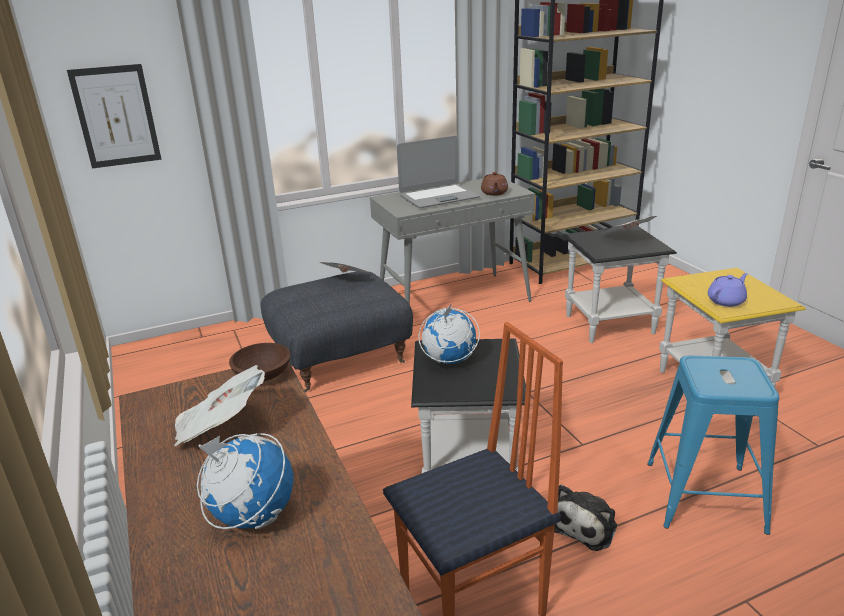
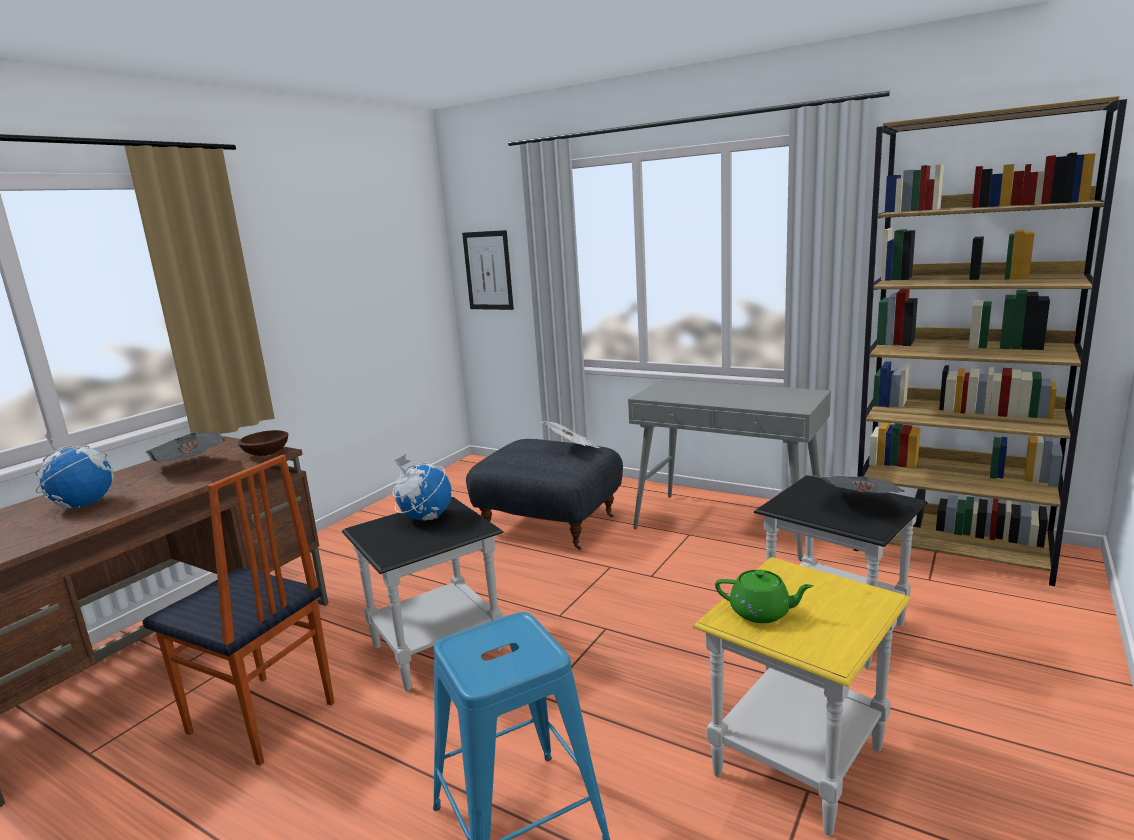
camera: 55 degrees right, 10 degrees down
laptop [397,136,480,208] -> none
brown teapot [481,172,508,196] -> none
plush toy [554,484,617,551] -> none
purple teapot [708,273,748,307] -> green teapot [715,570,813,623]

